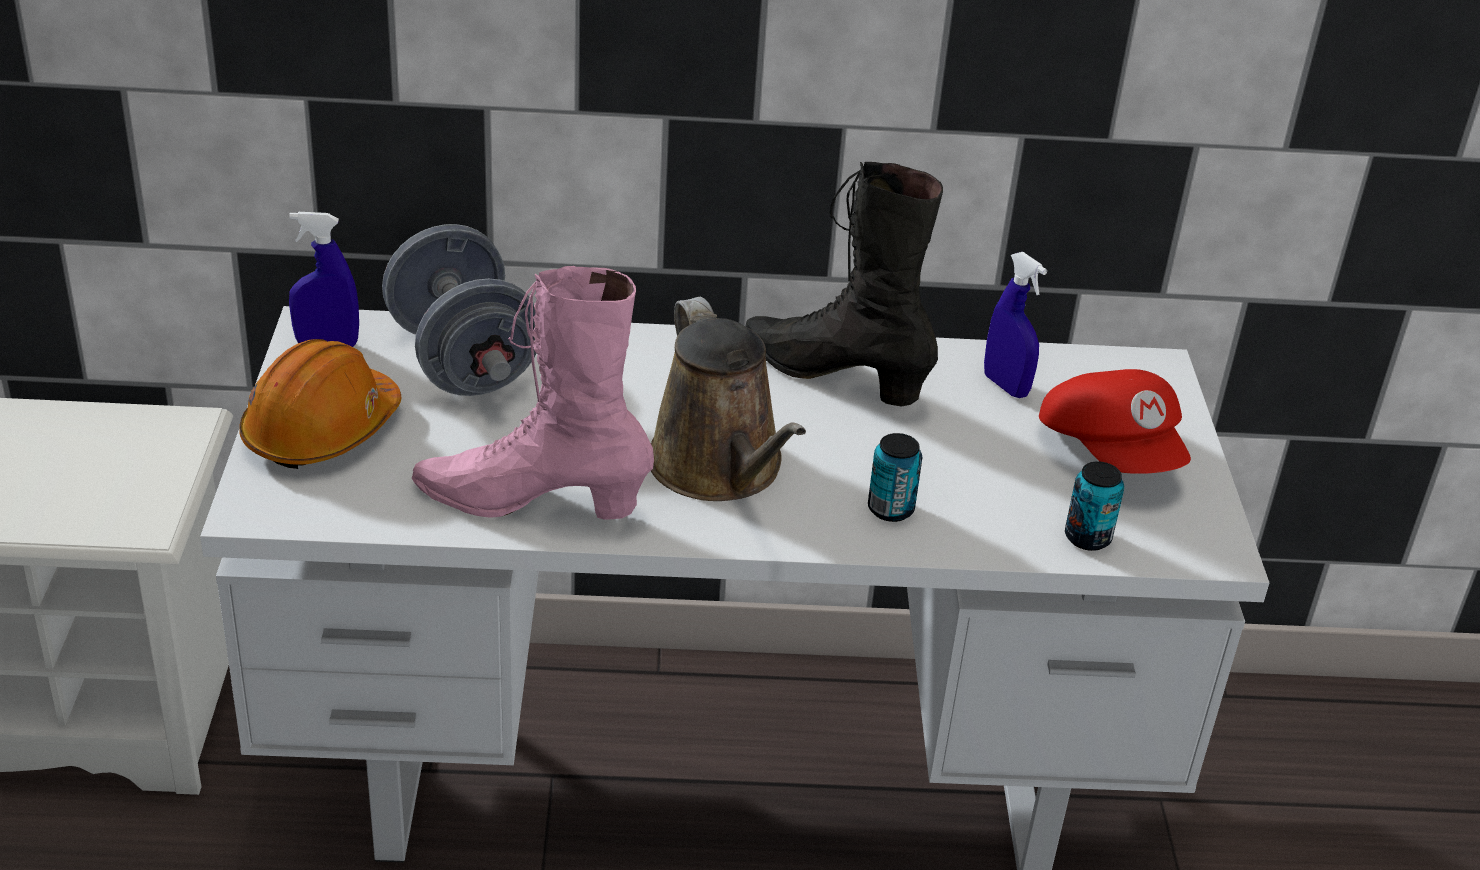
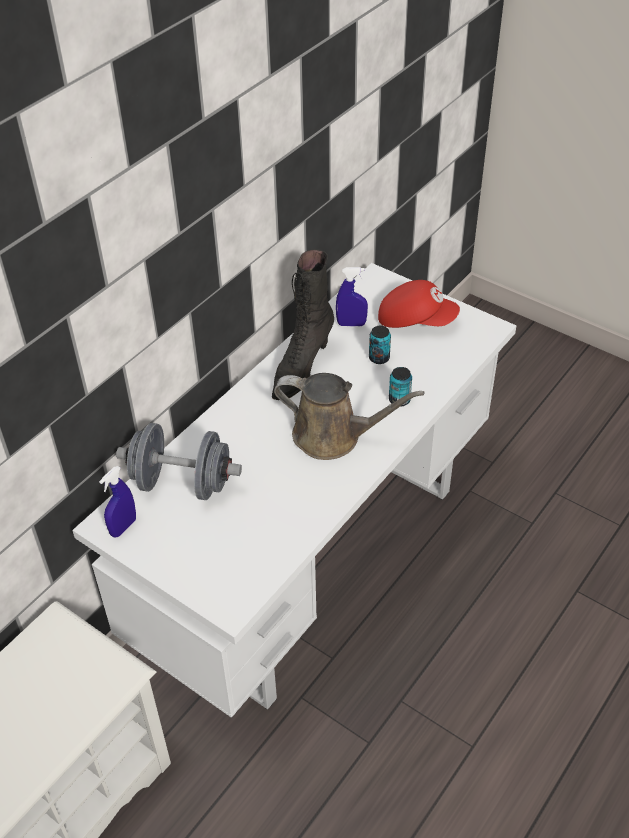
camera: 50 degrees left, 10 degrees up
orange hard hat [239,339,401,469] -> none
pink boot [412,266,654,520] -> none
black boot [745,162,943,406] -> black boot turned 45 degrees counterclockwise [272,249,334,400]
can [1065,461,1124,551] -> can moved to [369,326,391,364]

